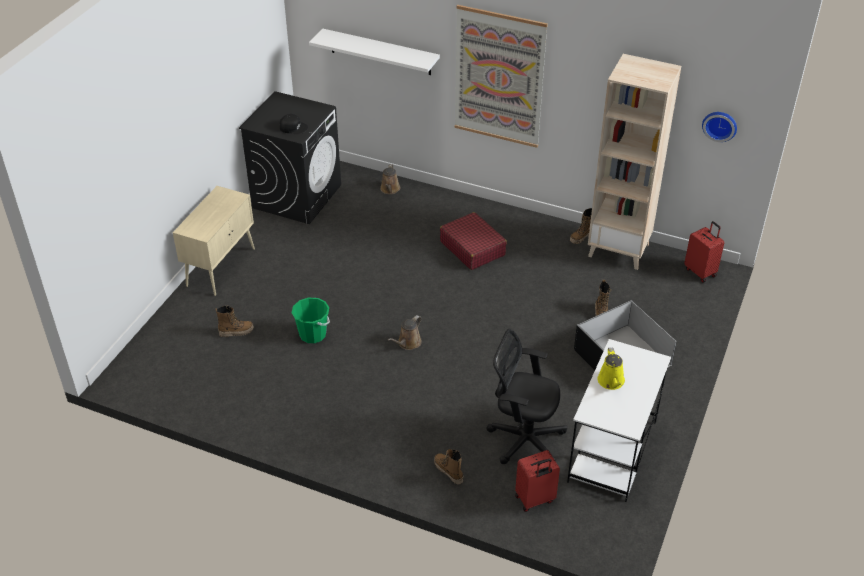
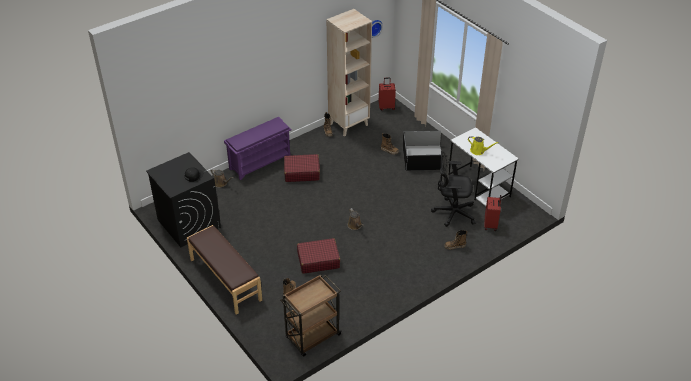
camera: 60 degrees left, 0 degrees up
beige cabinet [173,186,255,296] -> brown bench [187,225,262,315]
green bucket [292,298,330,343] -> red suitcase [297,238,340,274]
white shelf [309,29,440,75] -> none
picture [455,5,548,148] -> none
black office chair [487,329,567,464] -> black office chair turned 45 degrees clockwise [431,151,476,227]
none -> purple shoe rack [224,117,292,180]
none -> brown cart [280,274,342,356]

